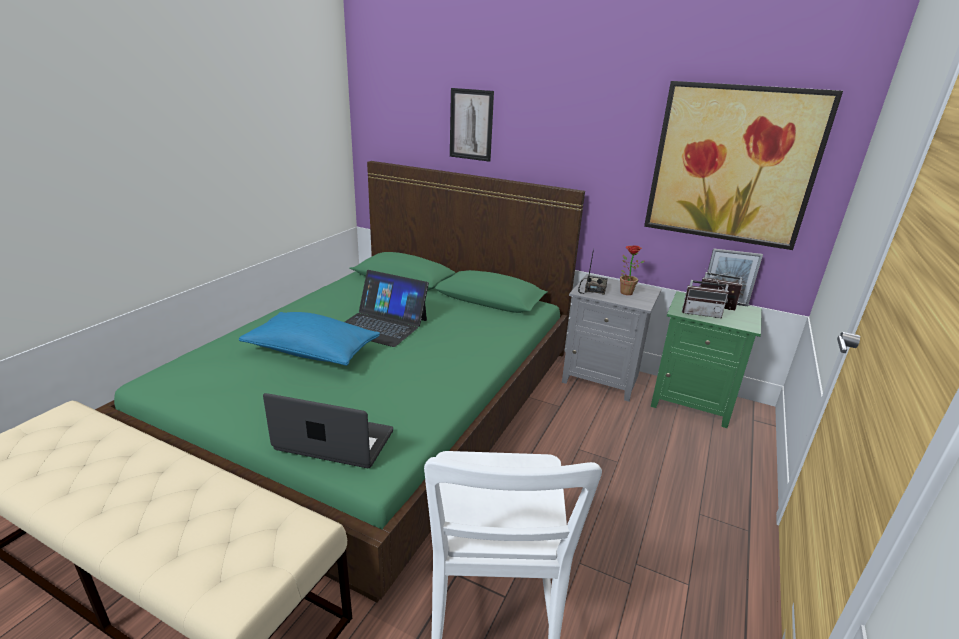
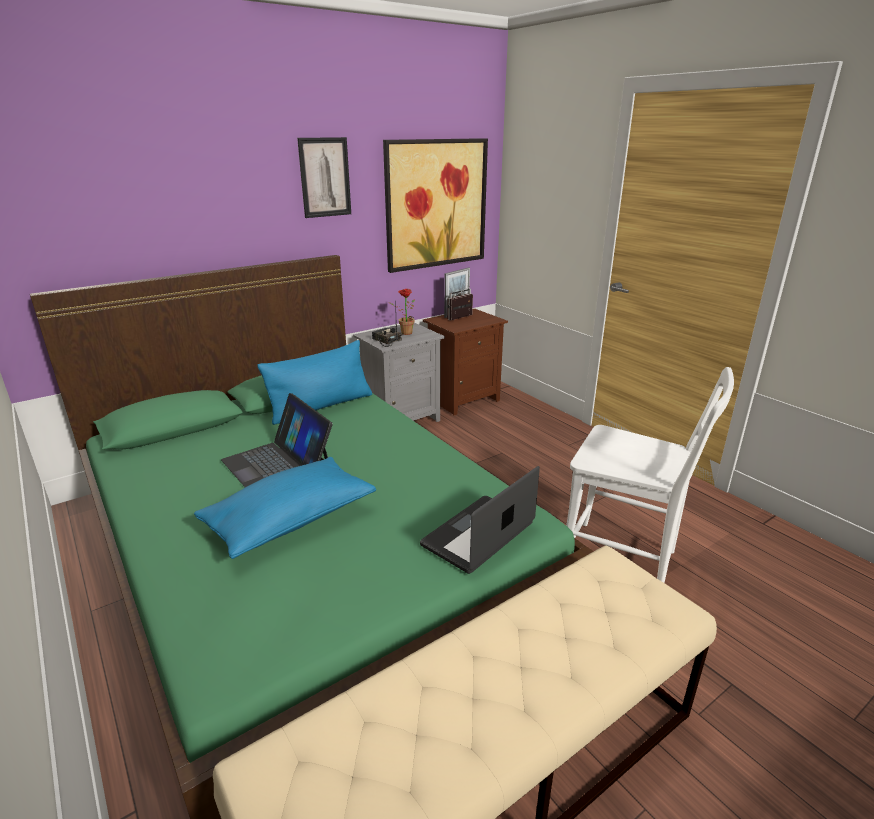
camera: 60 degrees left, 0 degrees up
laptop [345,270,429,347] -> laptop turned 90 degrees clockwise [221,393,333,487]
picture [450,88,494,162] -> picture moved to [297,137,351,218]
green nightstand [651,291,761,428] -> brown nightstand [423,309,508,416]
radio [682,268,729,318] -> none
none -> blue pillow [257,340,372,425]

